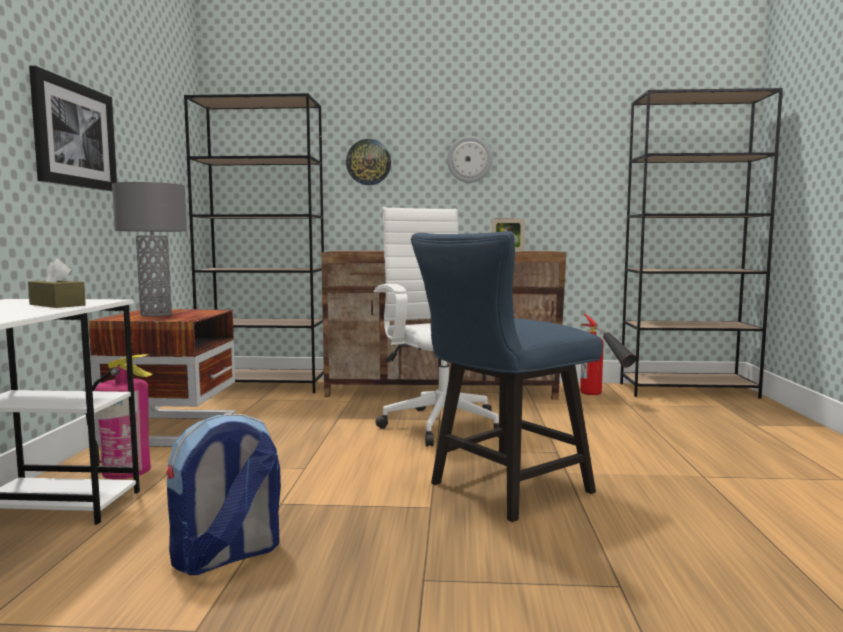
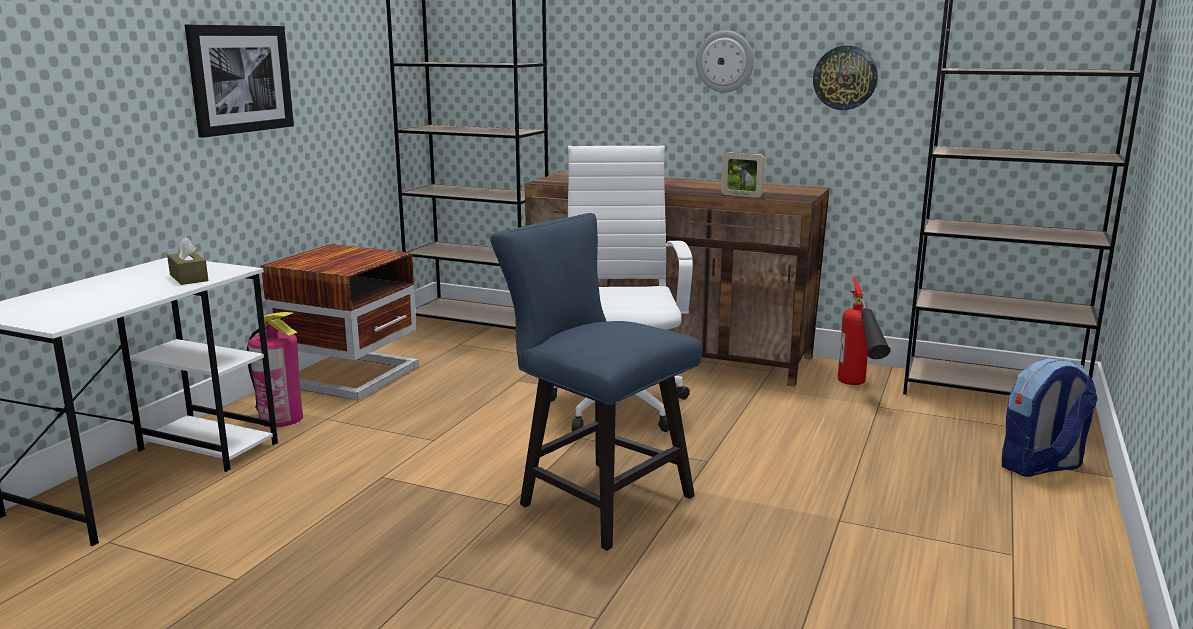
camera: 20 degrees right, 10 degrees up
grey table lamp [112,182,187,317] -> none
backpack [166,414,281,575] -> backpack moved to [1002,358,1097,477]
wall clock [346,139,391,185] -> wall clock moved to [813,46,878,110]
blue chair [411,231,603,522] -> blue chair turned 60 degrees clockwise [490,213,702,551]

